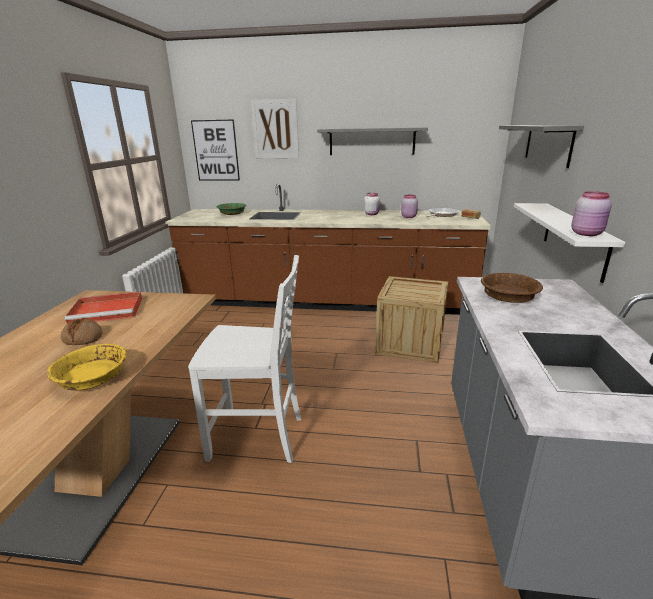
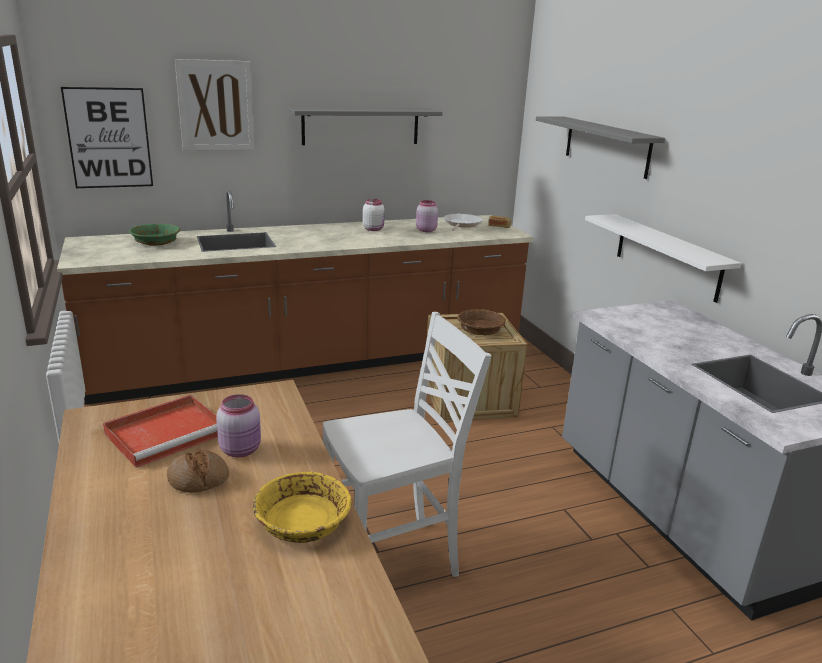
camera: 30 degrees left, 0 degrees up
brown bowl [481,273,543,303] -> brown bowl moved to [457,309,506,335]
pink jar [571,191,612,236] -> pink jar moved to [216,394,261,457]

